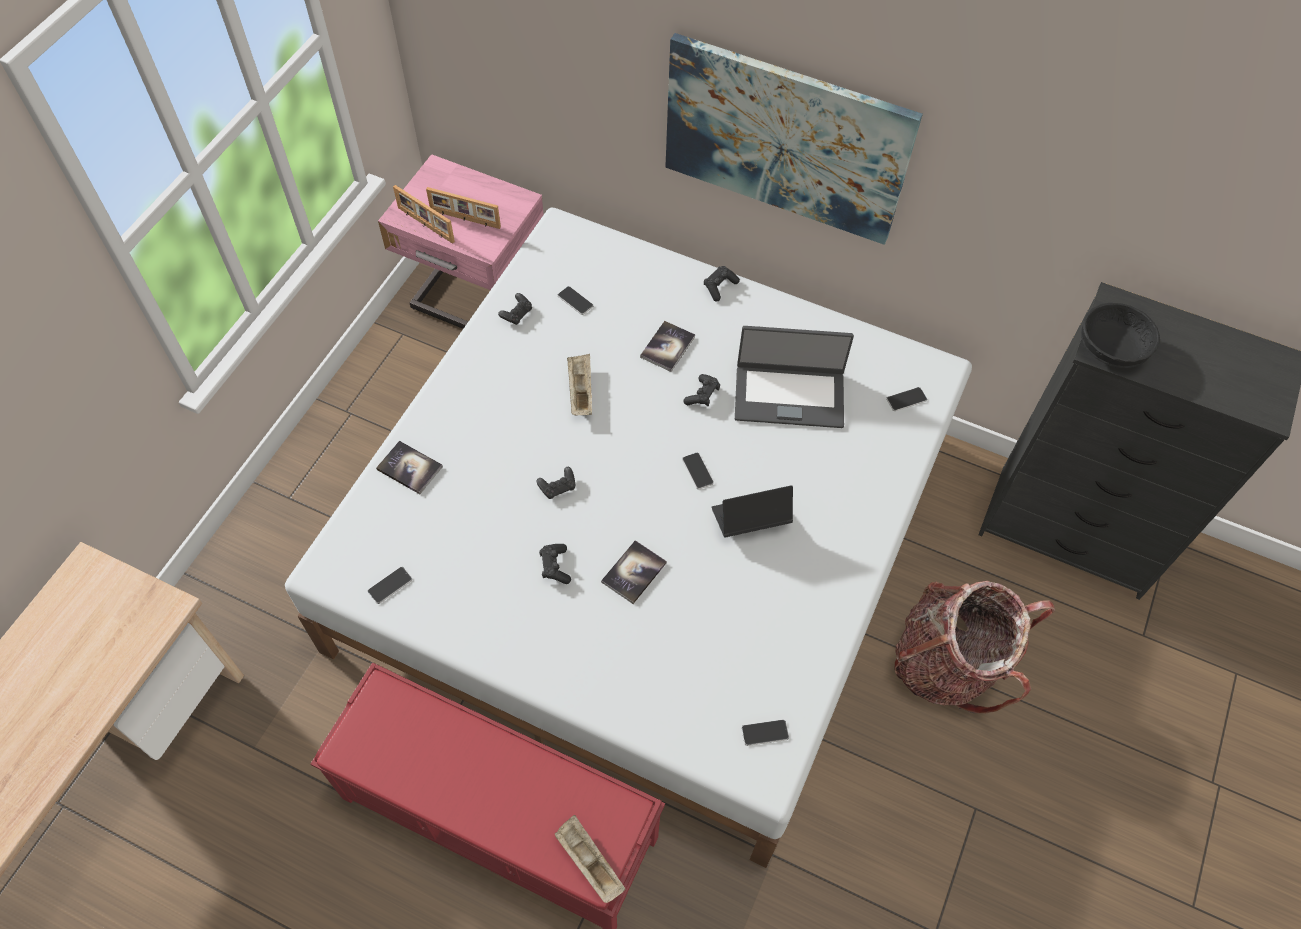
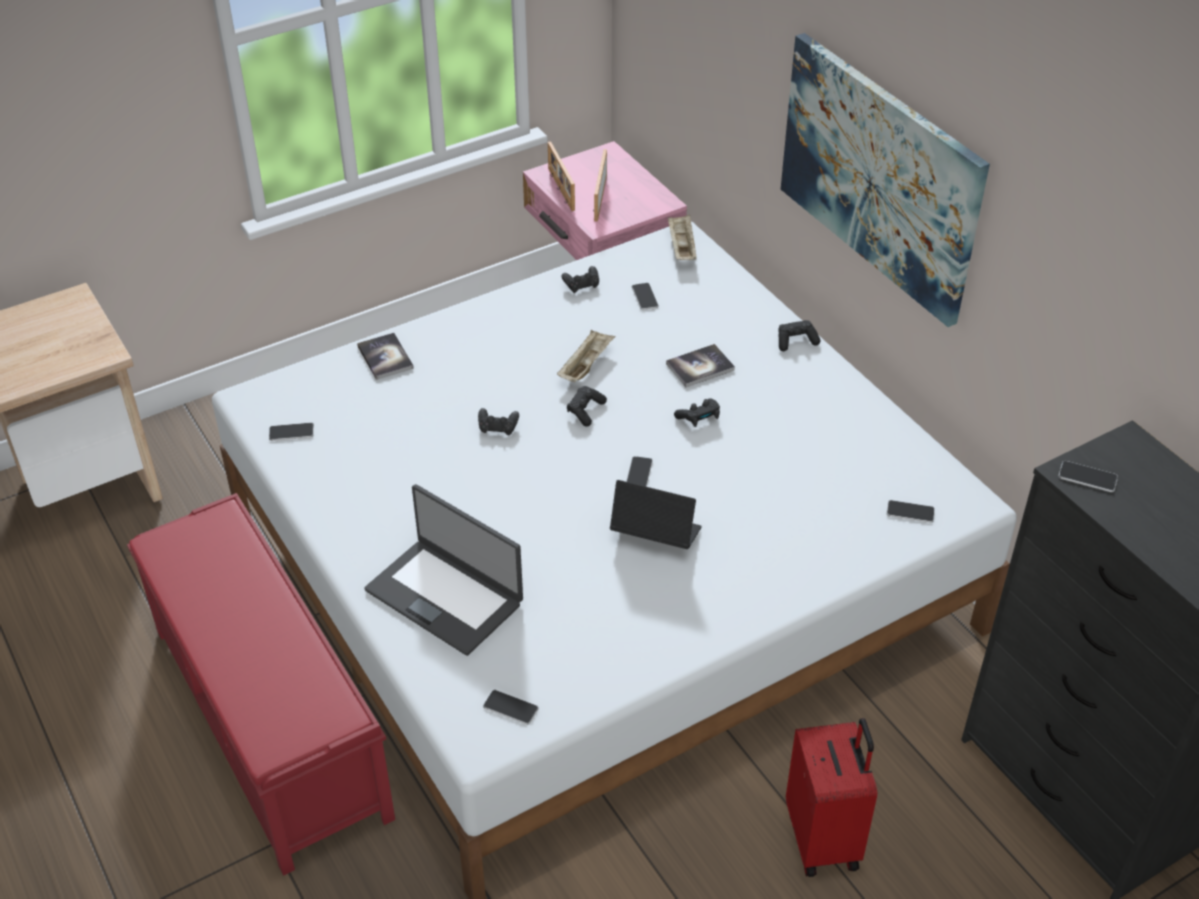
camera: 35 degrees right, 15 degrees down
picture frame [426,187,501,229] -> picture frame turned 45 degrees clockwise [593,149,607,222]
black game controller [539,544,571,584] -> black game controller moved to [567,386,607,427]
beige tray [555,815,625,903] -> beige tray moved to [668,215,697,260]
book [601,540,667,604] -> none
laptop [735,326,854,428] -> laptop moved to [364,484,523,656]
backpack [895,581,1055,714] -> red suitcase [786,718,877,877]
black bowl [1081,303,1160,368] -> phone [1058,461,1118,492]

